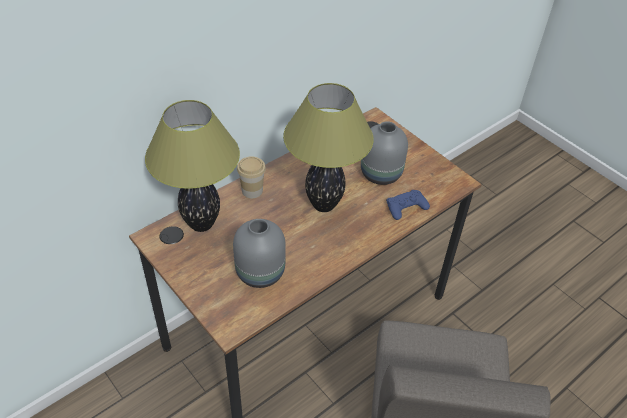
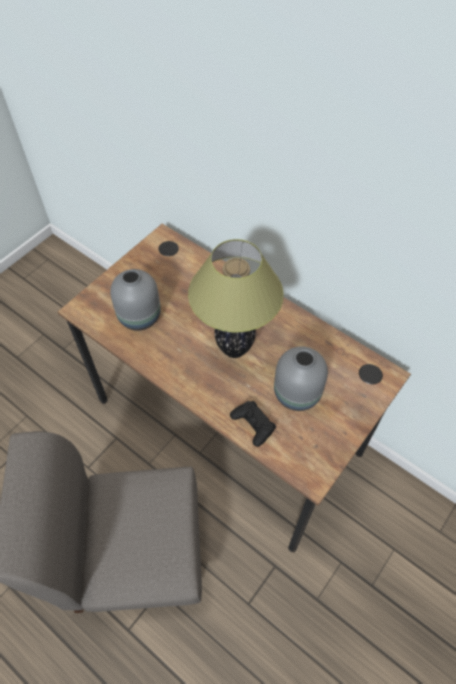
camera: 80 degrees right, 10 degrees up
table lamp [145,100,240,232] -> none
blue game controller [386,190,430,220] -> black game controller [230,401,276,447]

